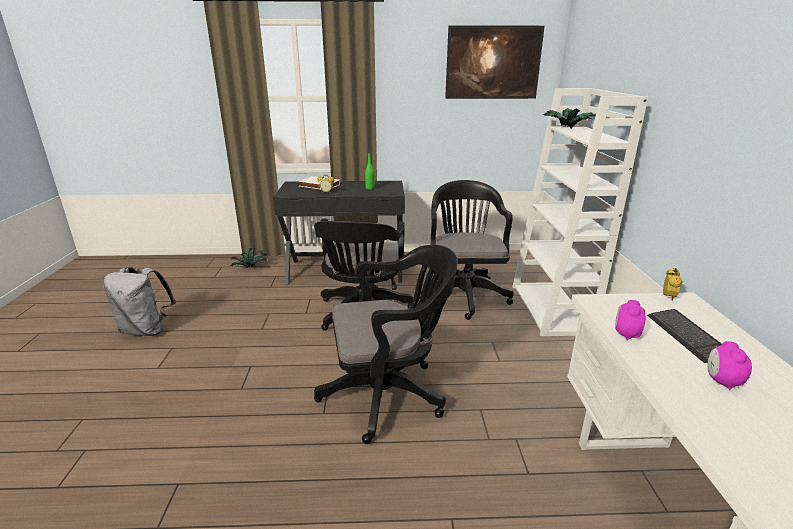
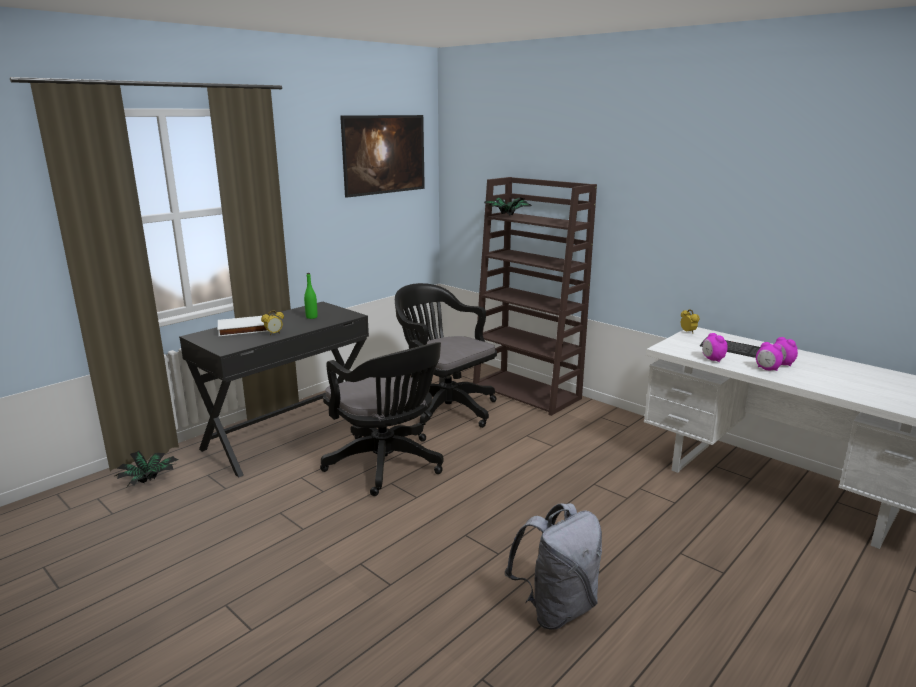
camera: 45 degrees left, 5 degrees down
grey backpack [103,267,176,336] -> grey backpack moved to [505,503,602,630]
black office chair [314,245,458,444] -> none
white bookcase [512,88,648,336] -> brown bookcase [473,177,597,416]
none -> alarm clock [756,342,783,371]

